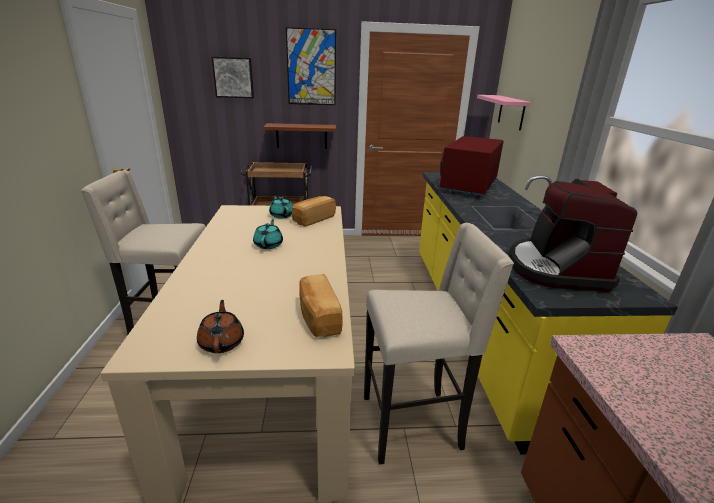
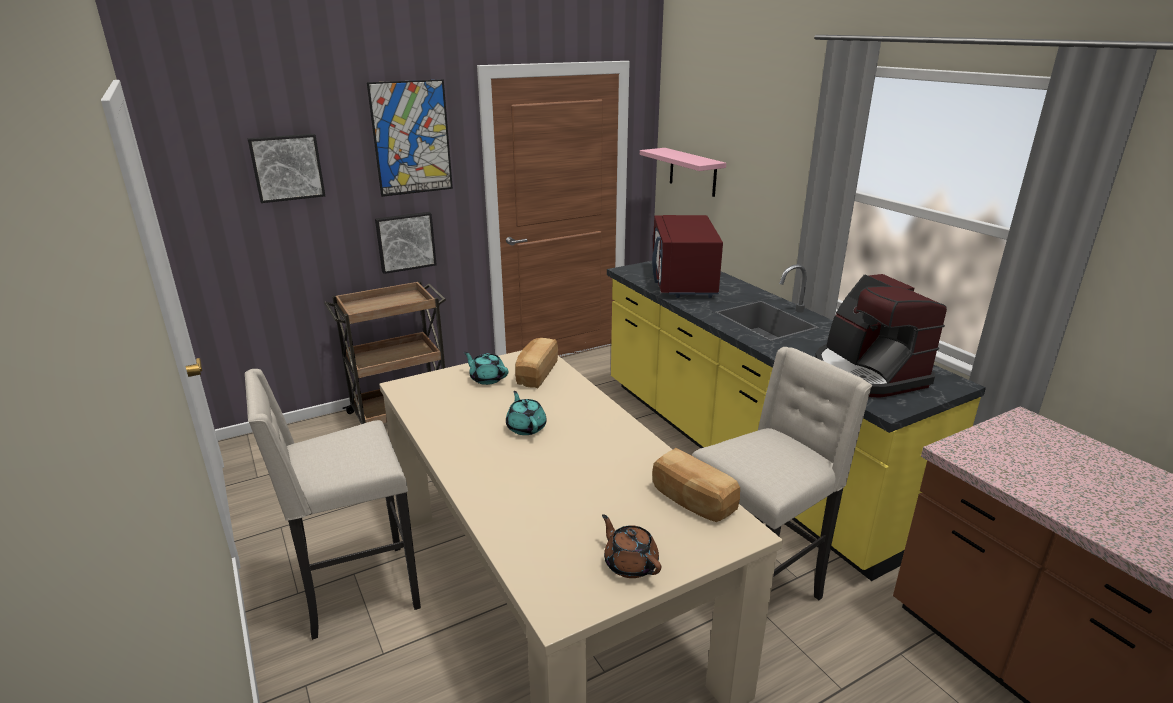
camera: 25 degrees left, 0 degrees up
brown shelf [264,123,336,149] -> picture [375,212,437,274]

